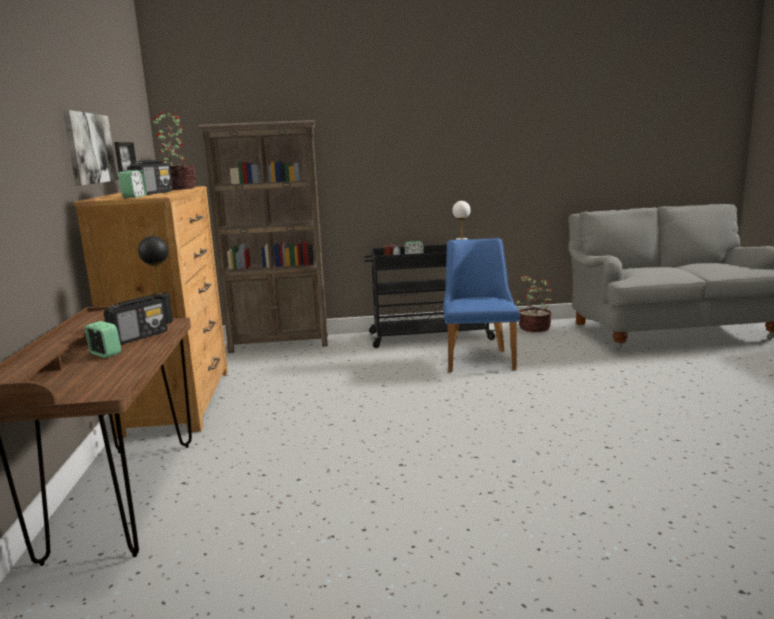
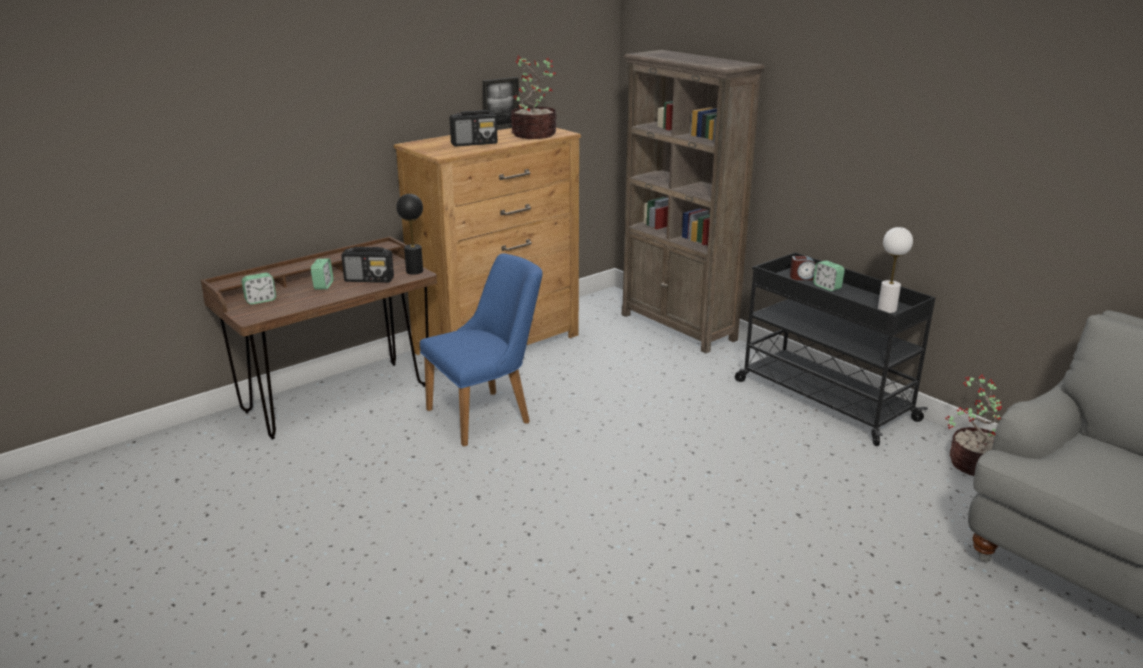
camera: 55 degrees right, 10 degrees up
picture [63,110,118,186] -> none
alarm clock [118,170,147,198] -> alarm clock moved to [242,273,276,304]
blue chair [443,238,520,372] -> blue chair moved to [420,253,542,447]

